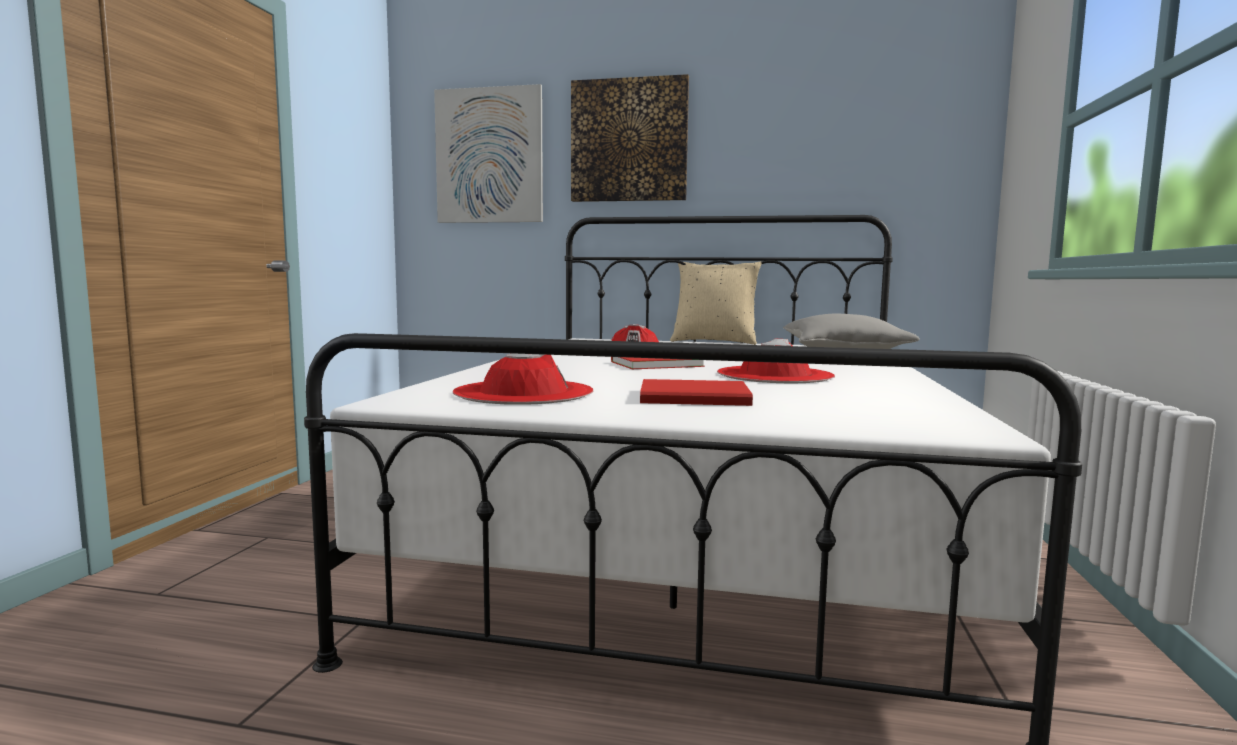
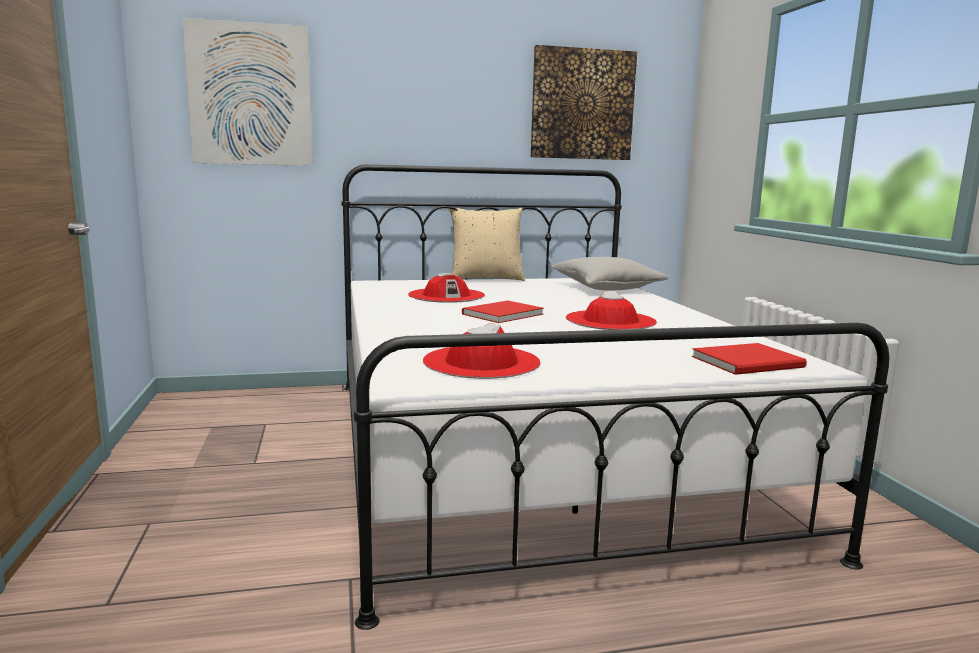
camera: 25 degrees left, 5 degrees up
picture [571,74,689,202] -> picture moved to [531,45,637,160]
red book [640,379,753,406] -> red book moved to [692,343,807,375]

